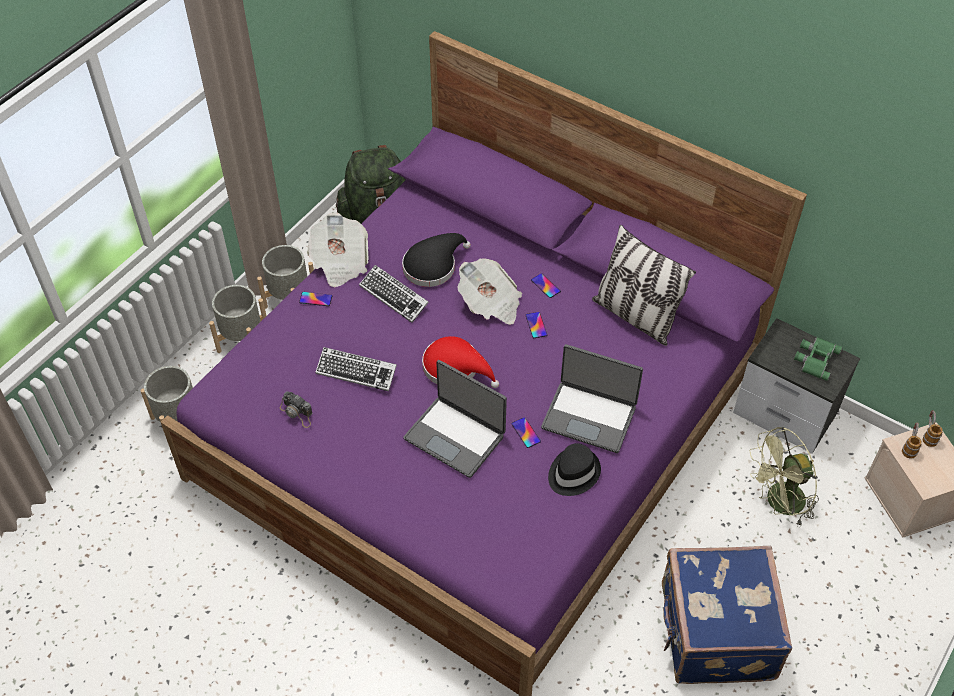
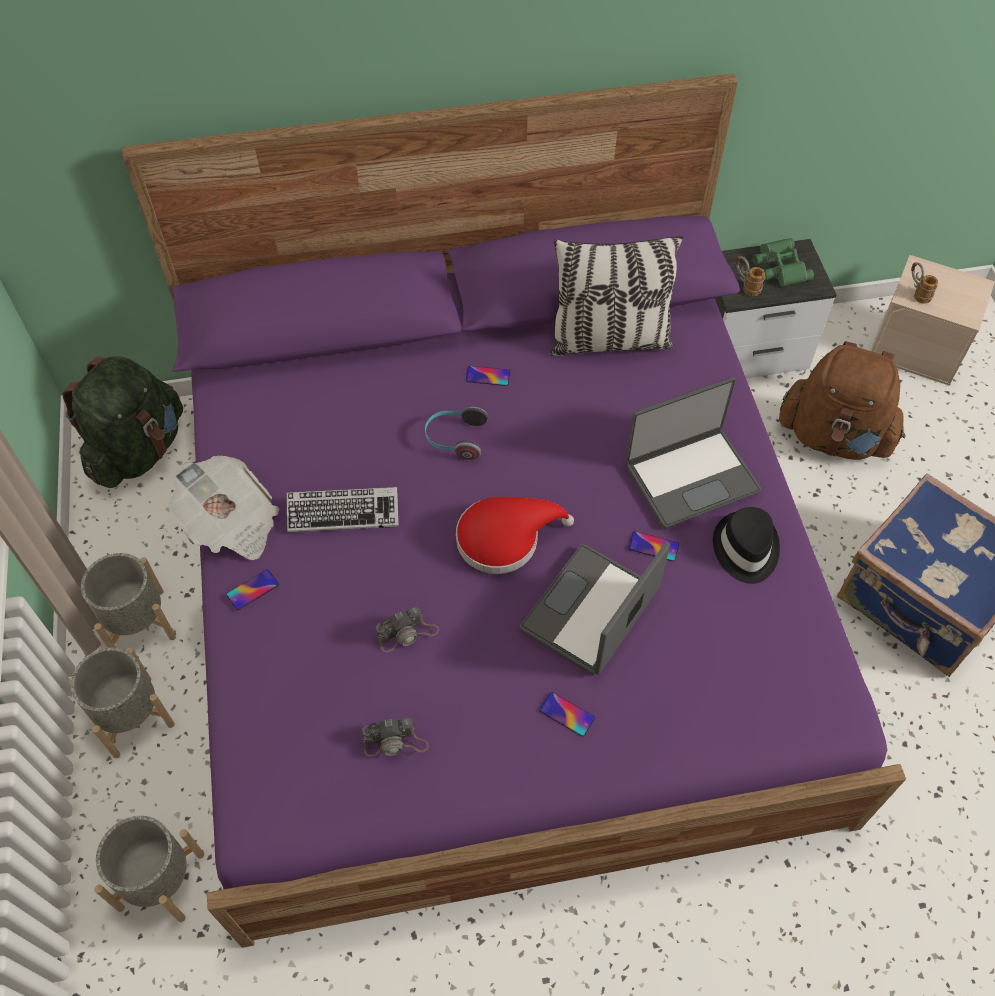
camera: 45 degrees left, 5 degrees up
keyboard [316,347,397,391] -> camera [375,607,439,652]
black hat [402,233,471,287] -> none
laptop [403,360,507,478] -> laptop turned 135 degrees clockwise [520,542,670,675]
newspaper [457,258,522,325] -> headphones [425,407,488,460]
phone [526,312,547,338] -> phone moved to [539,692,595,736]
green fan [750,427,819,527] -> brown backpack [779,341,906,460]
mug [923,410,943,447] -> mug moved to [735,256,765,296]

